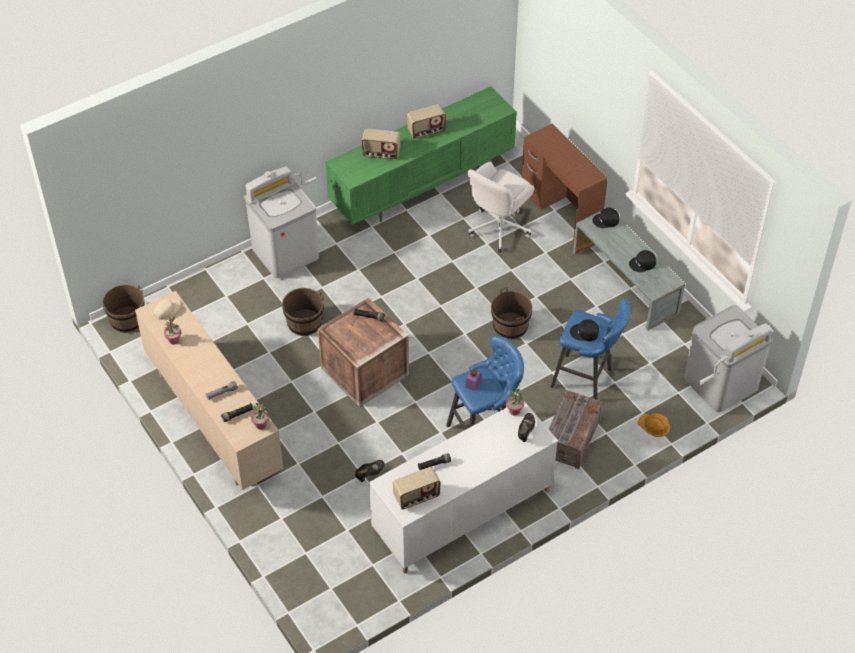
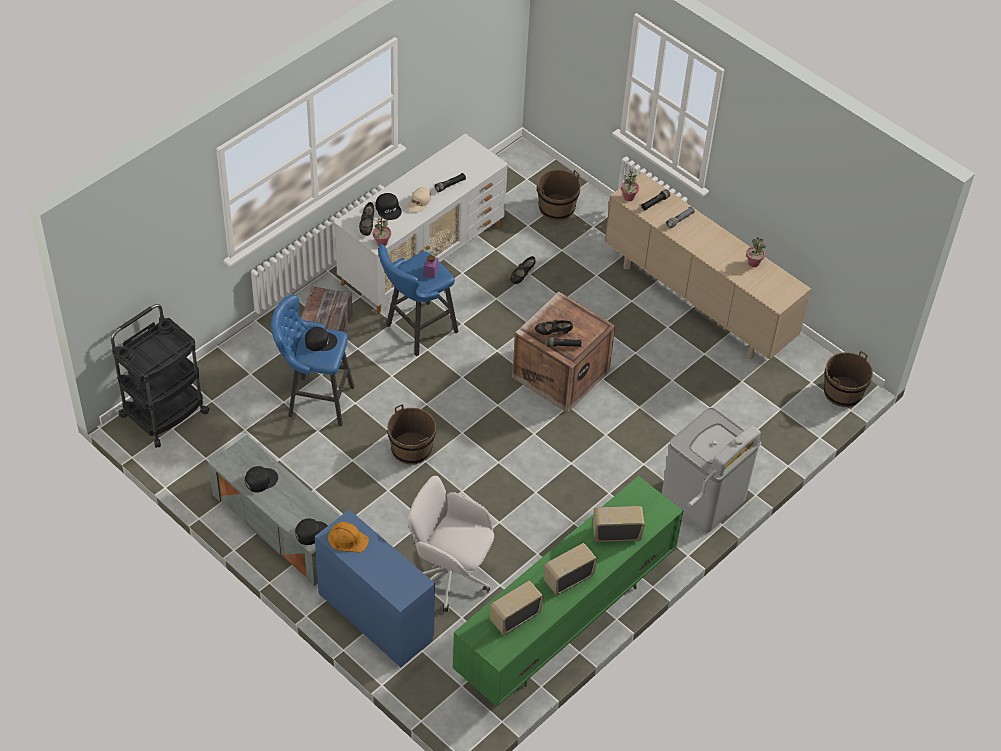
camera: 165 degrees right, 0 degrees up
beige cap [154,299,181,320] -> beige cap moved to [407,187,432,213]
brown bucket [281,288,324,336] -> brown bucket moved to [537,170,581,221]
radio [393,467,441,510] -> radio moved to [490,581,544,635]
white office chair [468,161,535,252] -> white office chair turned 90 degrees counterclockwise [408,476,494,612]
brown desk [522,124,608,246] -> blue desk [315,510,435,667]
orange hard hat [637,413,670,437] -> orange hard hat moved to [328,522,369,553]
grey washing machine [684,305,773,412] -> black cart [111,304,209,448]
none -> black cap [375,193,402,220]
none -> black shoe [535,320,573,335]

